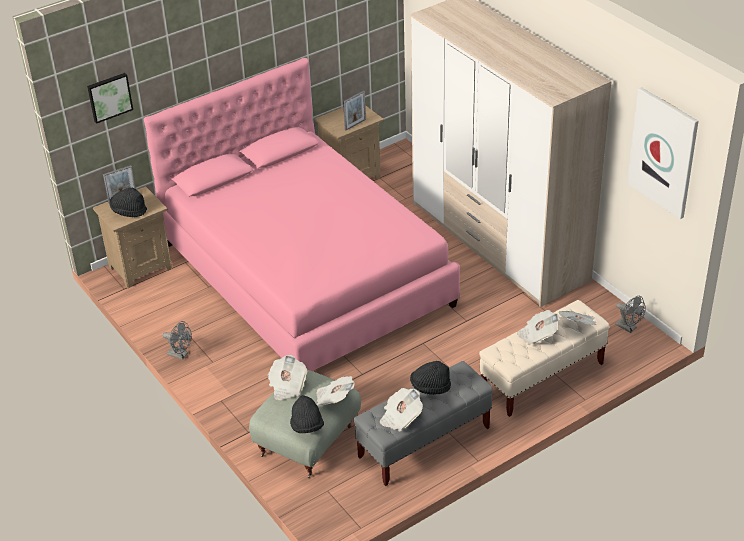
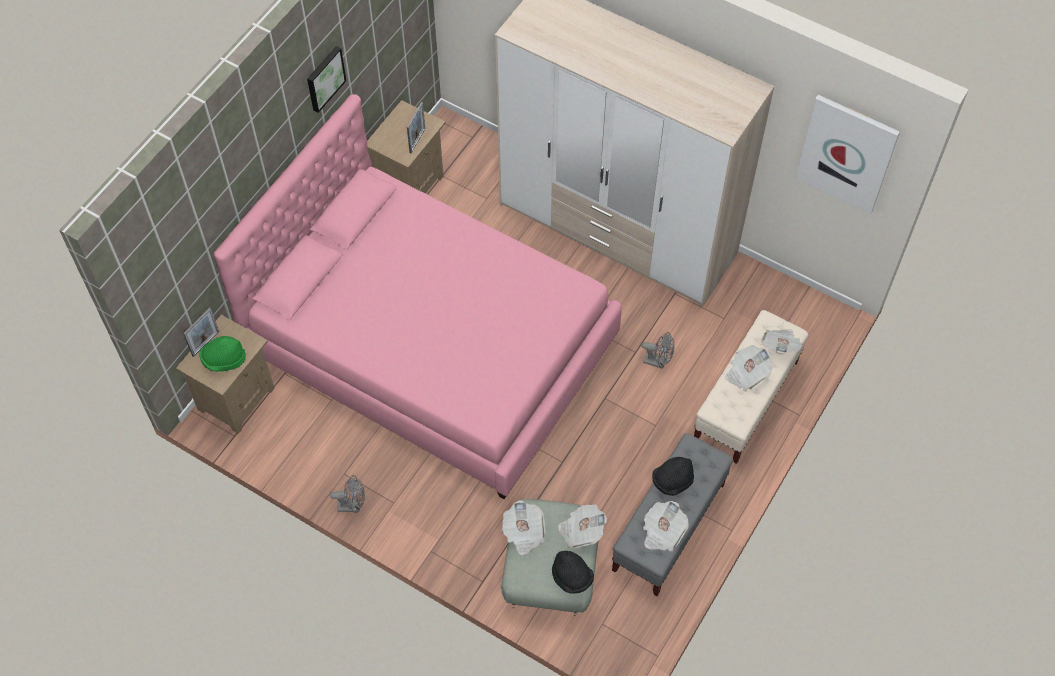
camera: 25 degrees left, 20 degrees up
picture [87,73,133,124] -> picture moved to [307,46,346,113]
black hat [110,187,147,217] -> green hat [199,336,246,372]
grey fan [616,296,646,333] -> grey fan moved to [642,332,675,369]

